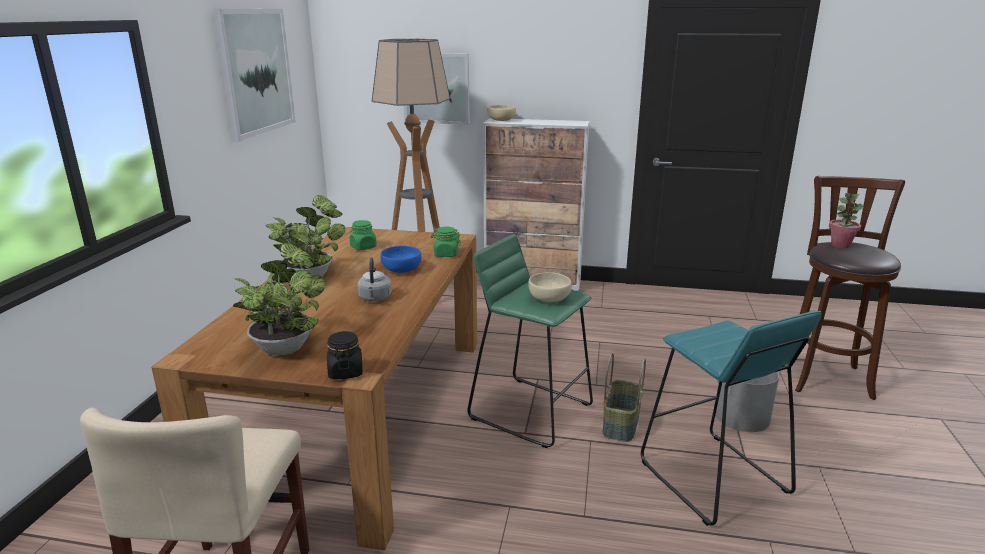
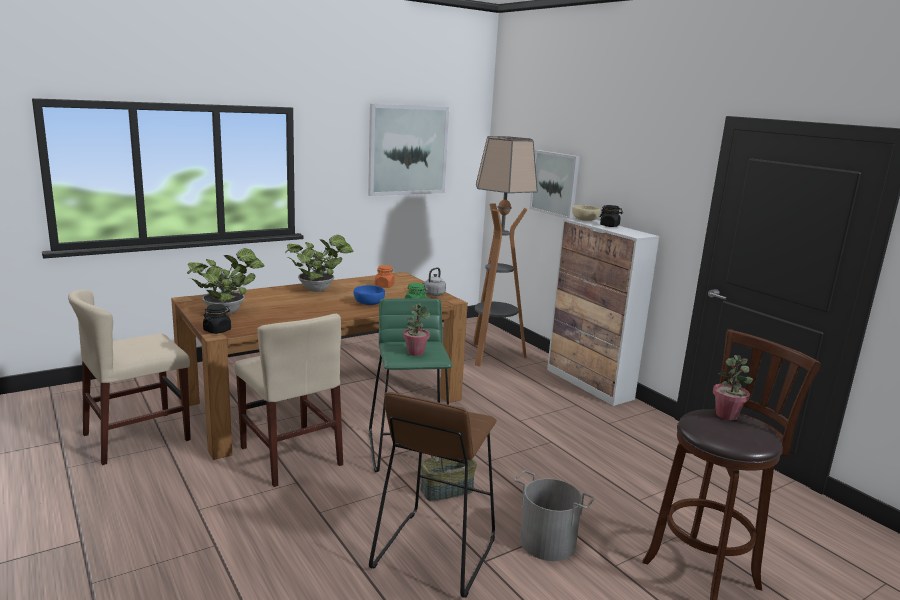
camera: 45 degrees right, 5 degrees down
green jar [350,220,377,250] -> orange jar [375,265,395,288]
grey kettle [357,257,392,302] -> grey kettle moved to [422,267,446,296]
beige bowl [528,272,572,302] -> potted plant [403,303,430,356]
turquoise stool [641,310,822,526] -> brown stool [369,392,497,598]
none -> beige chair [234,314,343,487]
none -> black jar [600,205,623,227]

